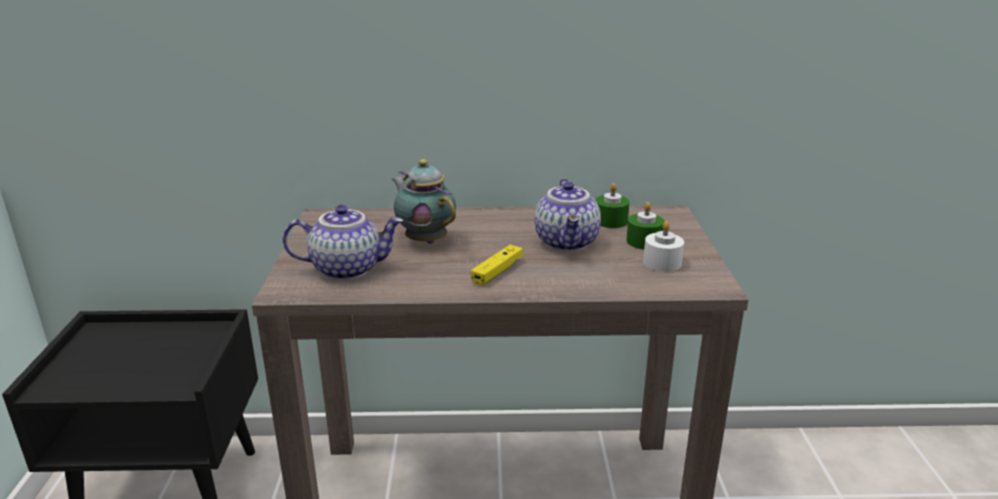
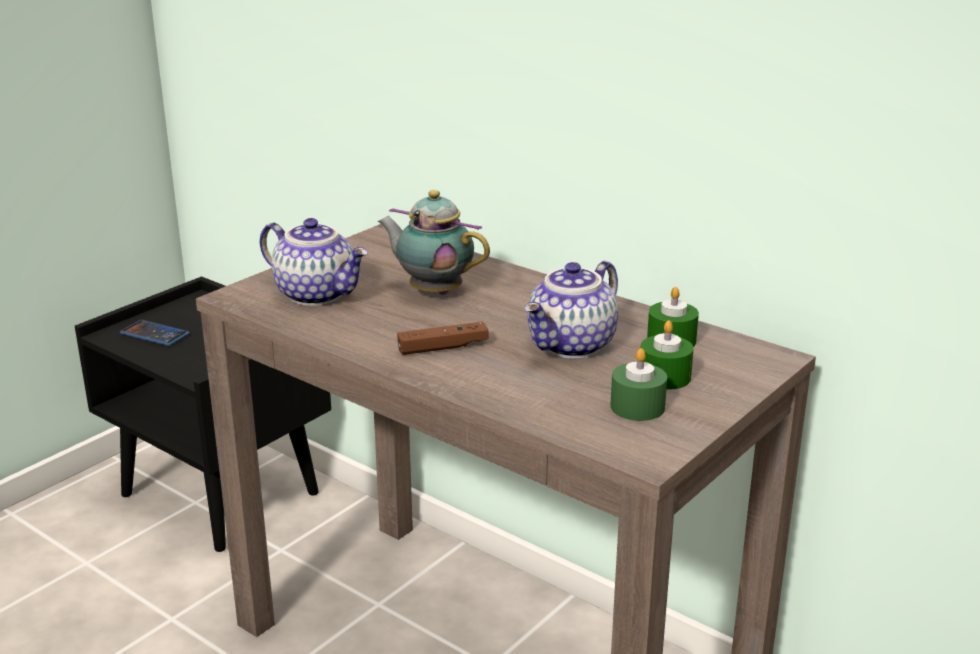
camera: 40 degrees right, 0 degrees up
teapot [392,159,456,244] -> teapot turned 60 degrees counterclockwise [377,190,490,295]
yellow game controller [471,245,523,286] -> brown game controller [397,322,489,355]
white candle [643,221,684,272] -> green candle [611,348,667,421]
none -> phone [120,320,190,346]

